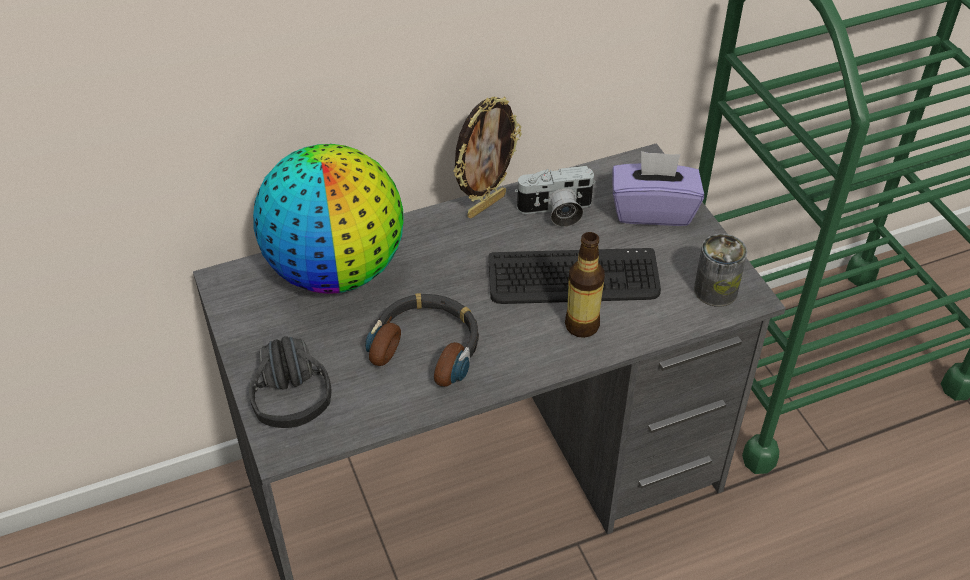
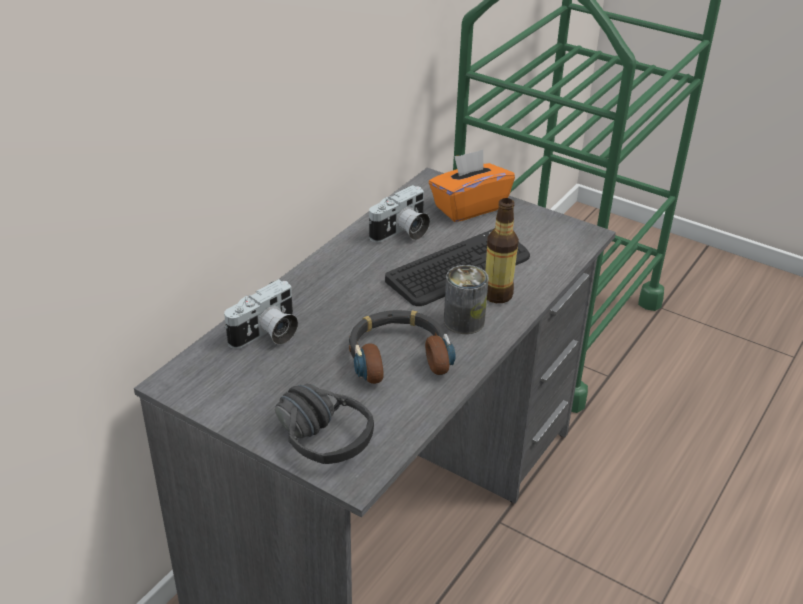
camera: 35 degrees left, 10 degrees down
globe [253,144,404,294] -> camera [224,279,298,349]
picture frame [453,96,522,218] -> none
purple tissue box [612,151,704,226] -> orange tissue box [429,149,515,222]
can [694,234,747,307] -> can moved to [444,265,489,334]

